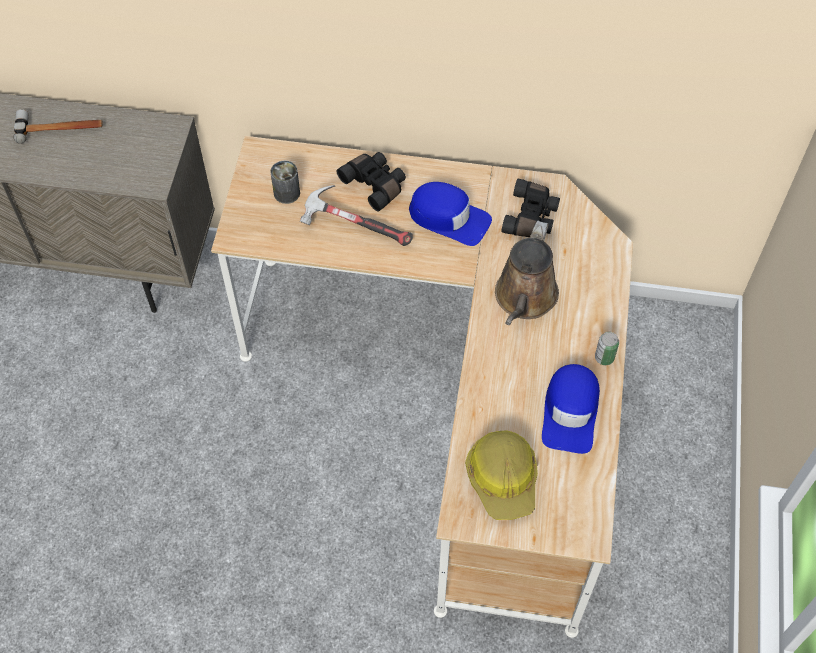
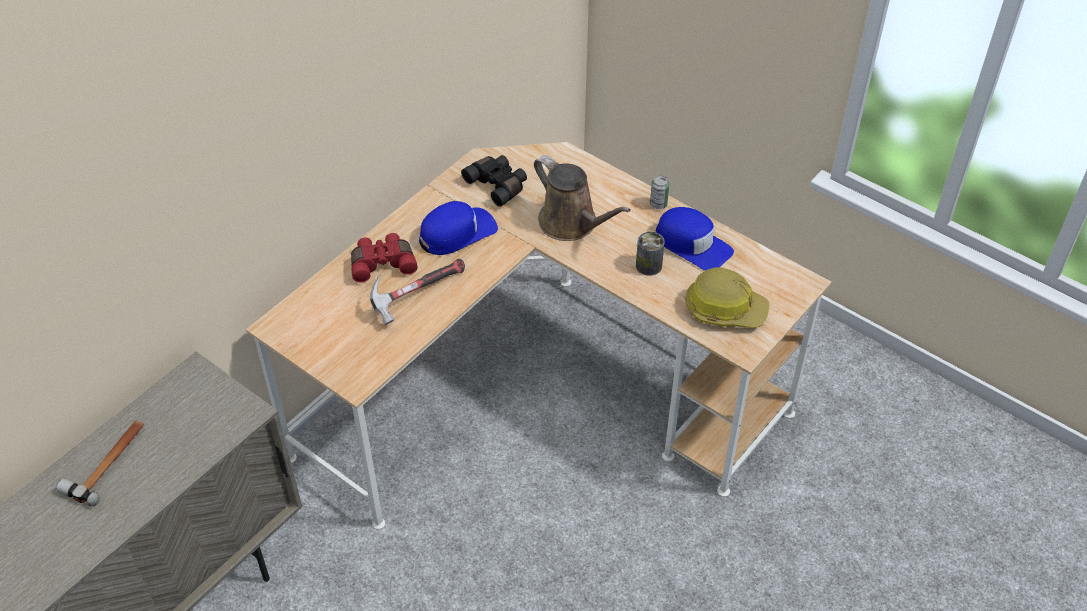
camera: 60 degrees left, 10 degrees down
can [270,160,300,204] -> can moved to [636,232,665,276]
black binoculars [337,152,406,212] -> red binoculars [351,233,418,283]

